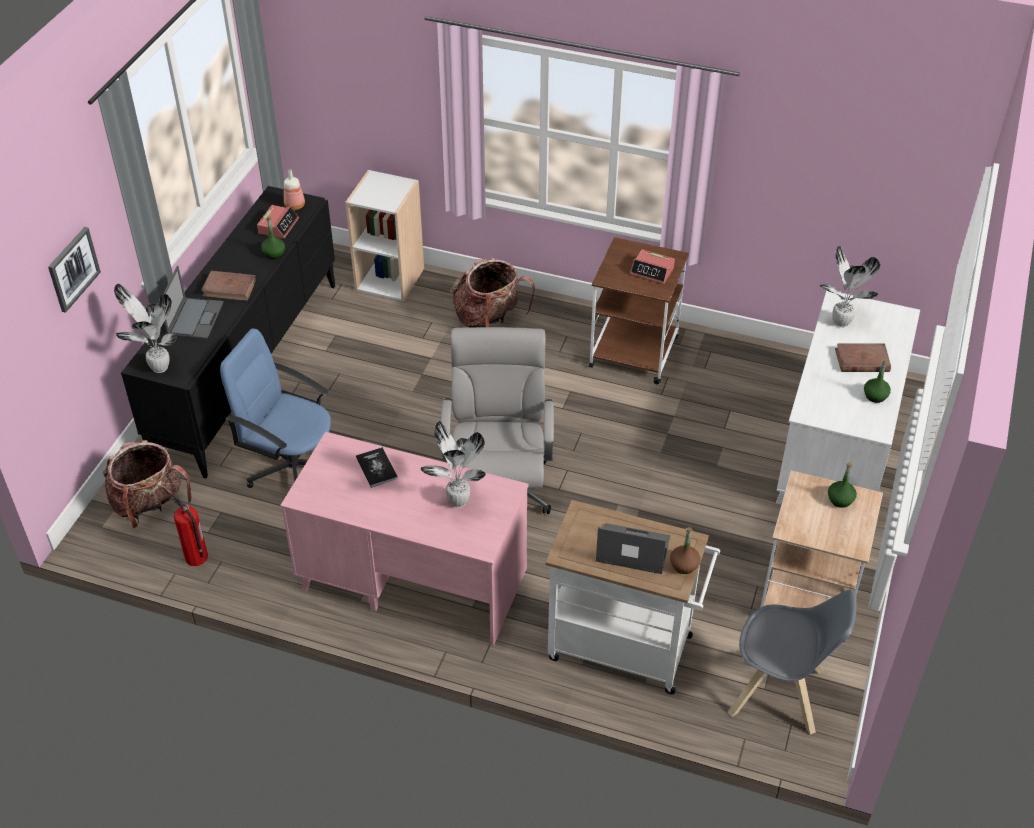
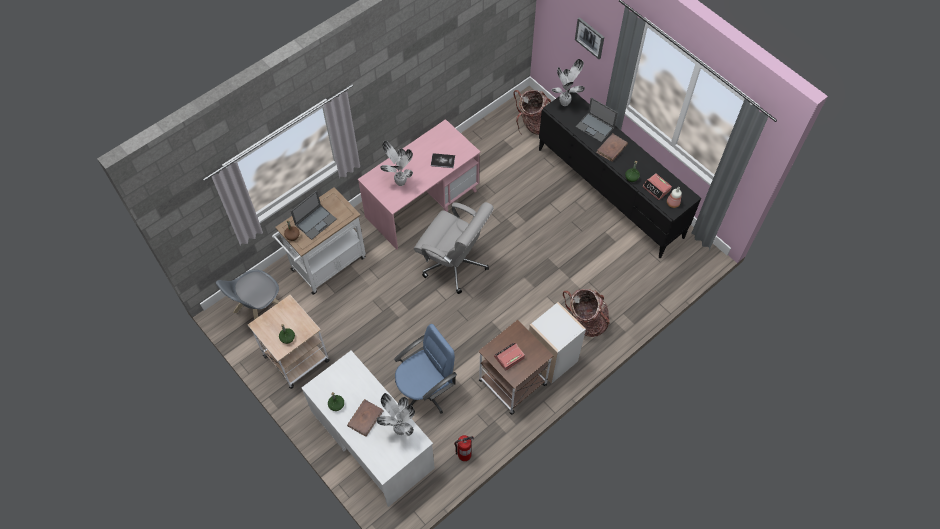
camera: 120 degrees right, 15 degrees up
fire extinguisher [174,495,208,566] -> fire extinguisher moved to [454,435,474,461]
blue office chair [220,328,331,488] -> blue office chair moved to [394,324,457,414]
bookcase [345,170,424,302] -> bookcase moved to [529,302,586,384]

